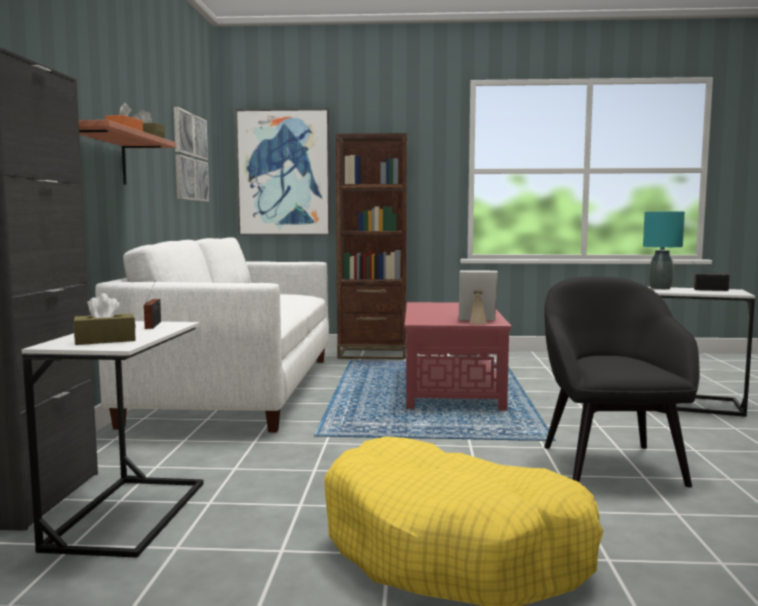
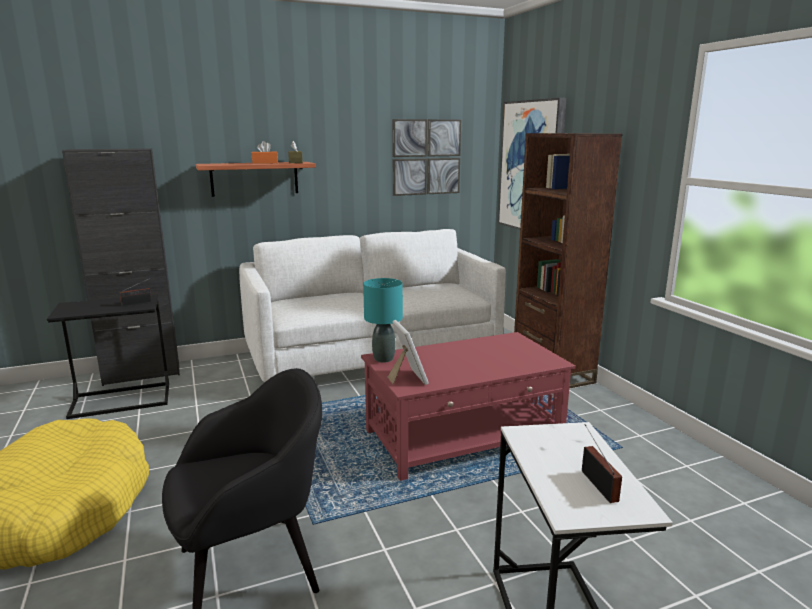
camera: 65 degrees right, 10 degrees up
white side table [21,321,204,558] -> black side table [47,294,169,419]
brown tissue box [73,293,136,345] -> none
turquoise table lamp [643,212,685,289] -> turquoise table lamp moved to [363,278,403,363]

